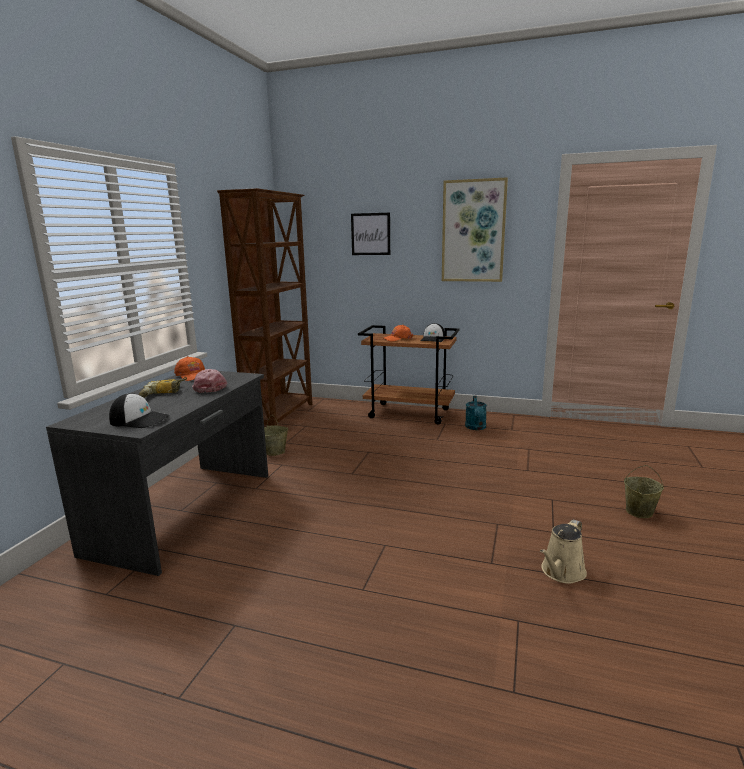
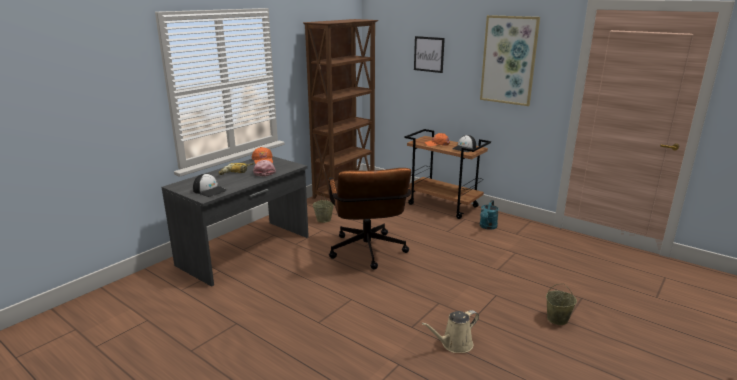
camera: 20 degrees right, 5 degrees up
none -> brown office chair [329,168,411,269]

